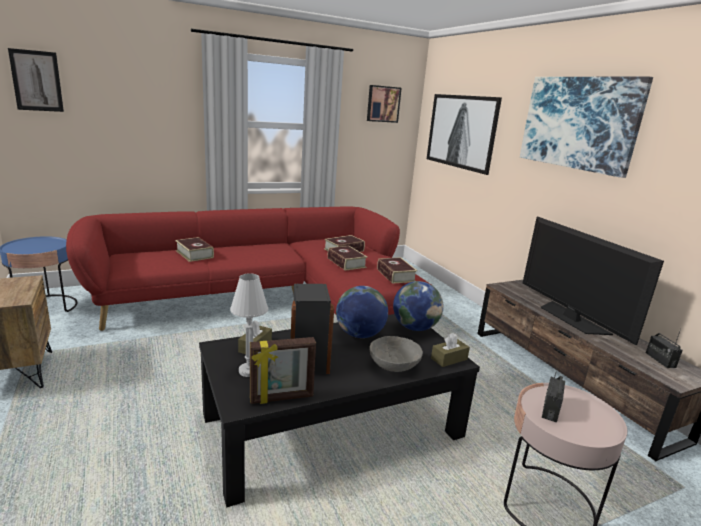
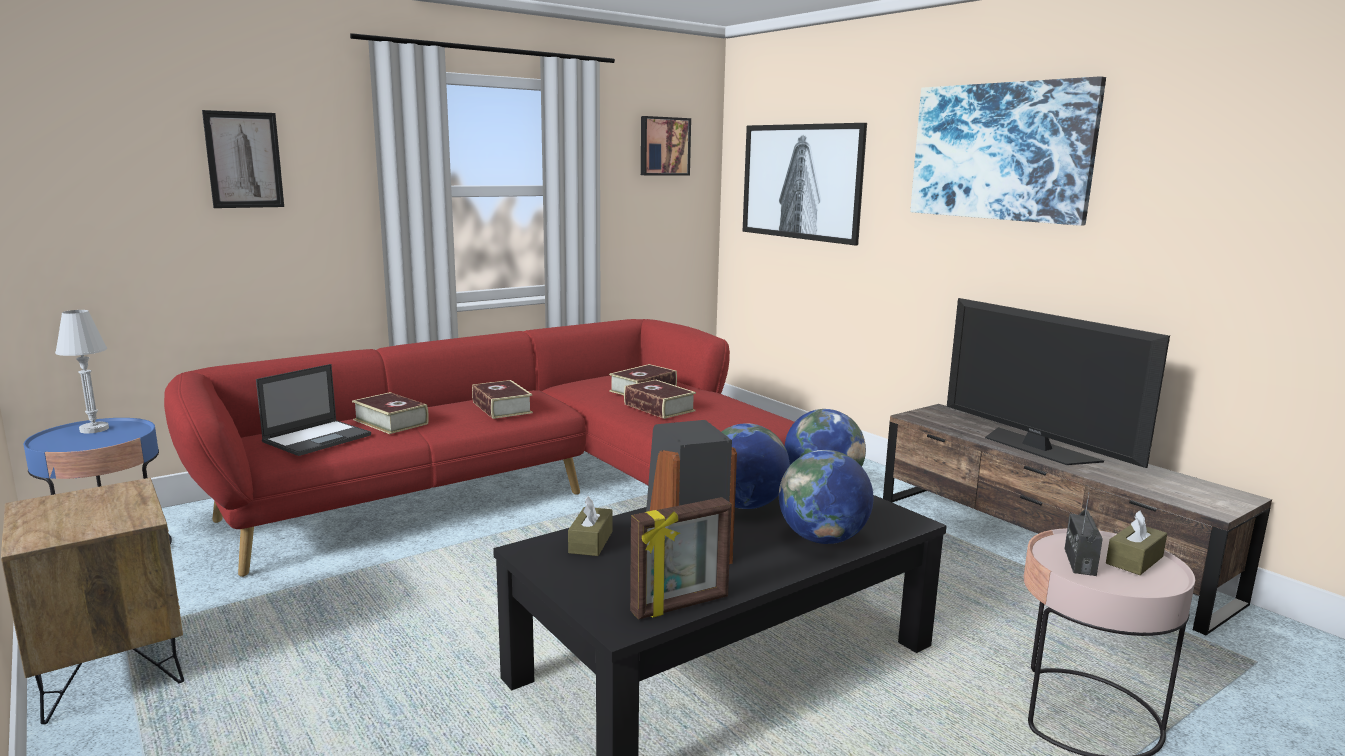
camera: 10 degrees left, 5 degrees down
picture [8,48,64,112] -> picture moved to [202,110,284,208]
white table lamp [230,273,268,377] -> white table lamp moved to [55,310,109,434]
grey bowl [369,336,423,372] -> globe [779,450,873,544]
book [377,258,418,284] -> book moved to [472,380,533,419]
brown tissue box [431,333,470,367] -> brown tissue box moved to [1106,510,1167,575]
radio [646,329,683,368] -> none
none -> laptop [256,364,371,456]

